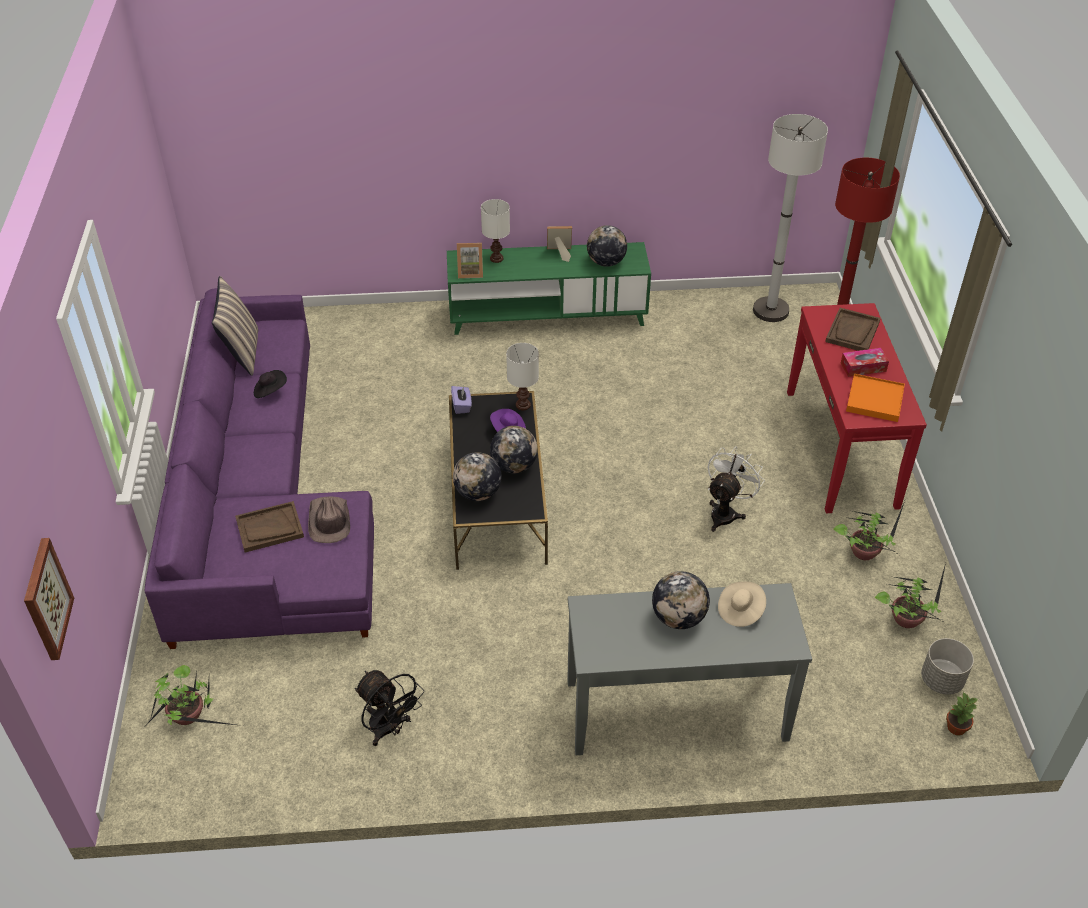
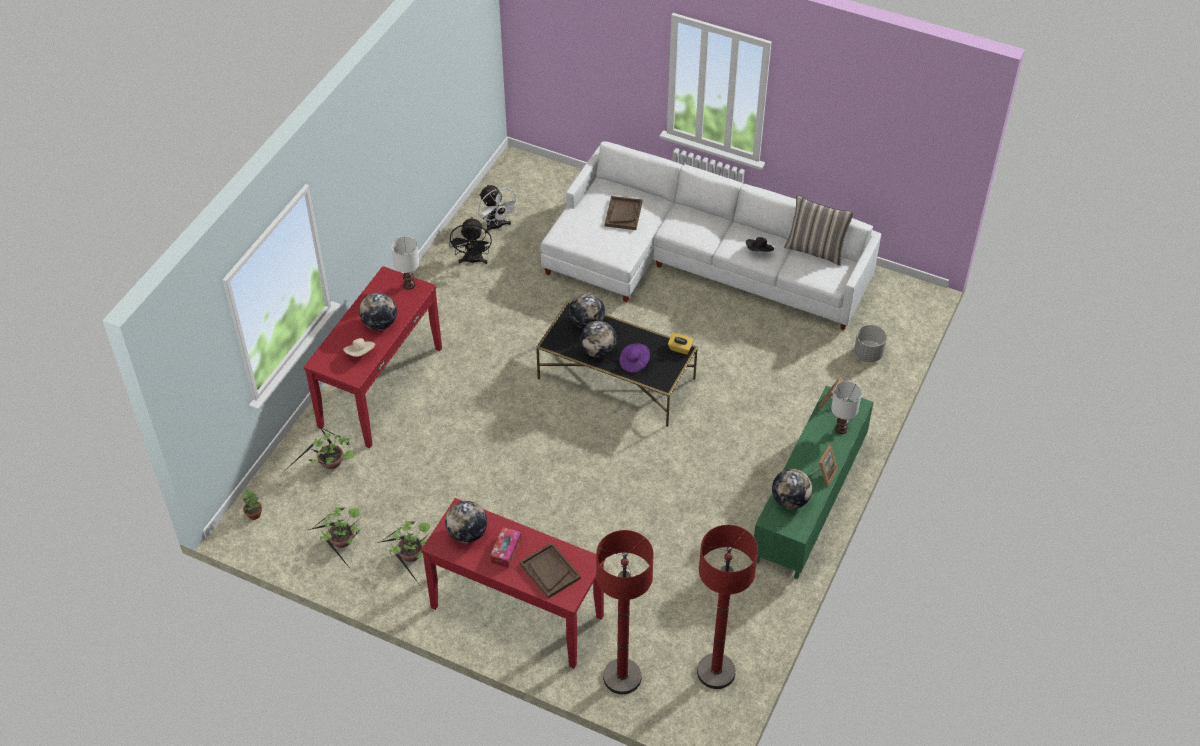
camera: 120 degrees right, 5 degrees up
picture [24,538,74,660] -> none
purple sofa [145,288,374,649] -> white sofa [540,141,881,330]
potted plant [146,665,242,726] -> potted plant moved to [288,424,354,469]
brown hat [308,497,350,543] -> none
black fan [355,670,424,746] -> black fan turned 75 degrees counterclockwise [449,217,492,265]
purple tissue box [451,386,472,414] -> yellow tissue box [668,333,694,355]
white table lamp [506,343,539,410] -> white table lamp moved to [391,236,419,290]
grey console table [567,583,812,755] -> red console table [304,266,442,448]
white fan [708,446,765,532] -> white fan moved to [478,184,519,233]
white floor lamp [753,114,828,322] -> red floor lamp [697,525,758,689]
orange tray [846,374,905,422] -> globe [445,501,487,543]
grey planter [921,638,974,695] -> grey planter moved to [854,325,887,362]

